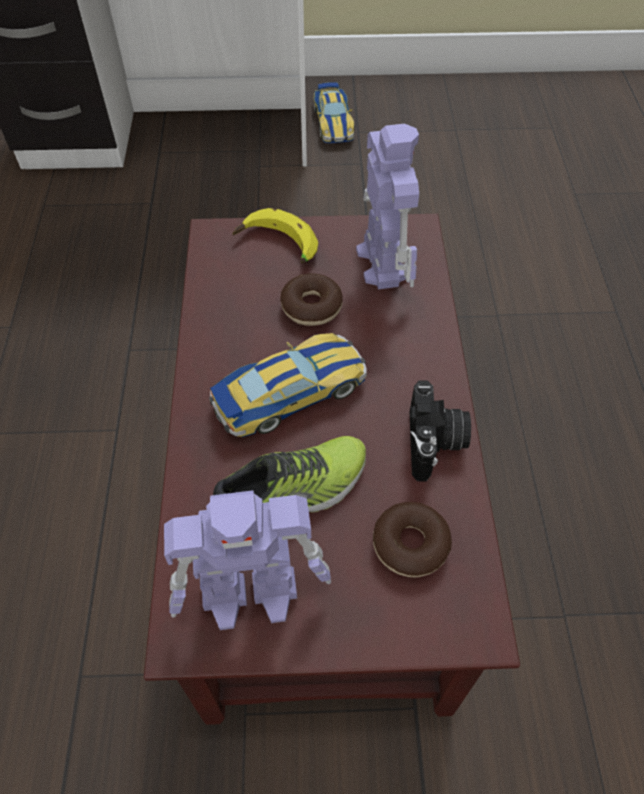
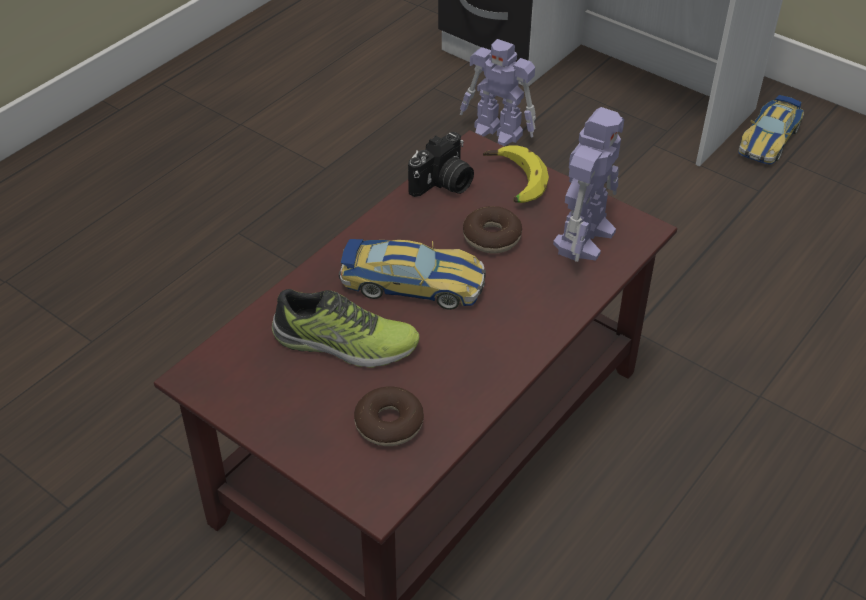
camera: 40 degrees right, 10 degrees down
toy robot [164,490,331,630] -> toy robot moved to [460,39,536,146]
camera [410,380,471,482] -> camera moved to [408,132,474,197]

